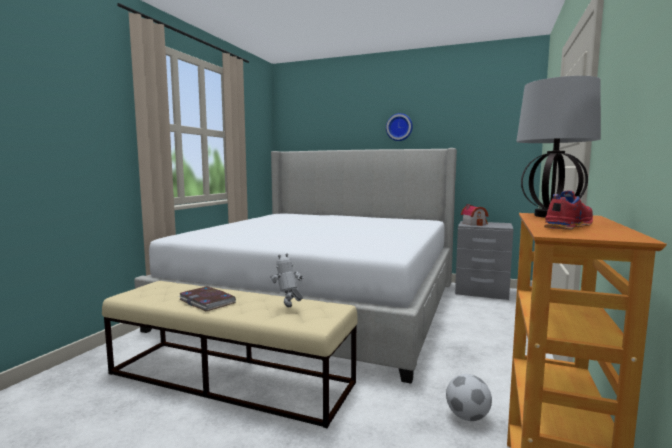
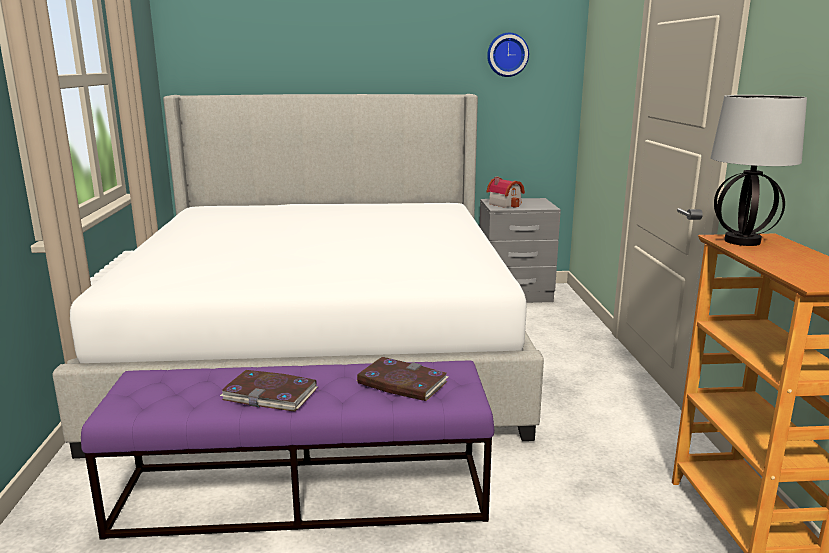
camera: 25 degrees left, 10 degrees up
beige bench [102,281,358,428] -> purple bench [81,361,495,540]
toy robot [270,253,304,307] -> book [356,357,449,401]
wall clock [386,113,413,141] -> wall clock moved to [487,33,529,77]
football [446,374,492,421] -> none
red shoe [544,190,593,230] -> none

